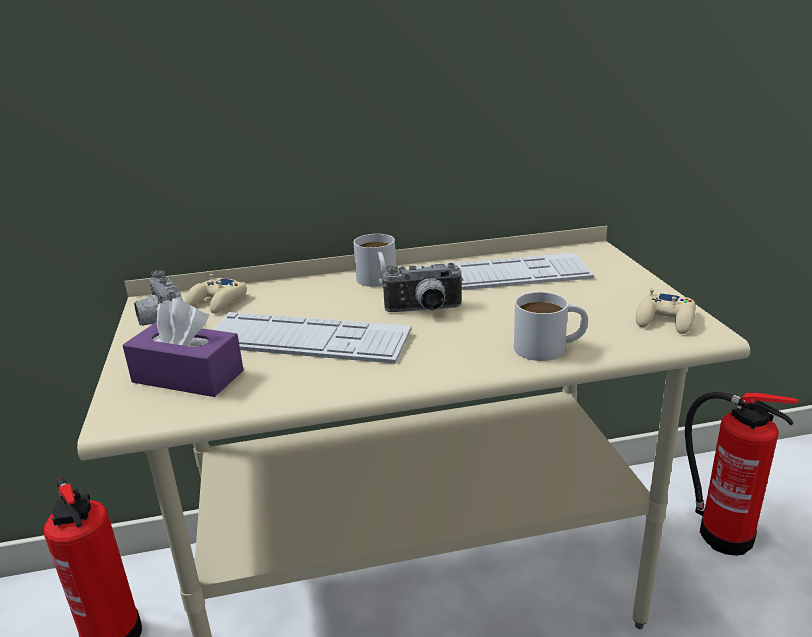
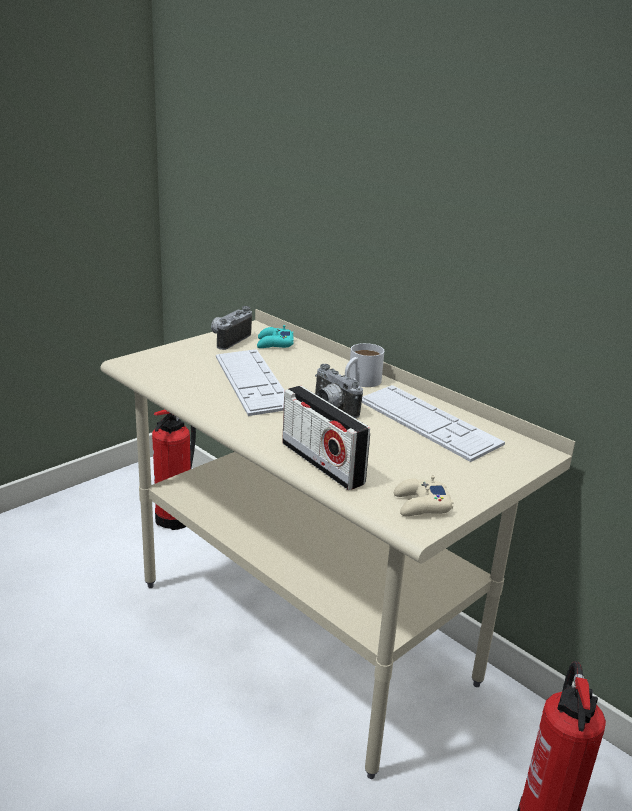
camera: 55 degrees right, 0 degrees up
purple tissue box [123,298,244,397] -> none
beige game controller [185,274,247,313] -> turquoise game controller [257,325,293,348]
white mug [514,292,588,361] -> radio [282,386,370,490]

